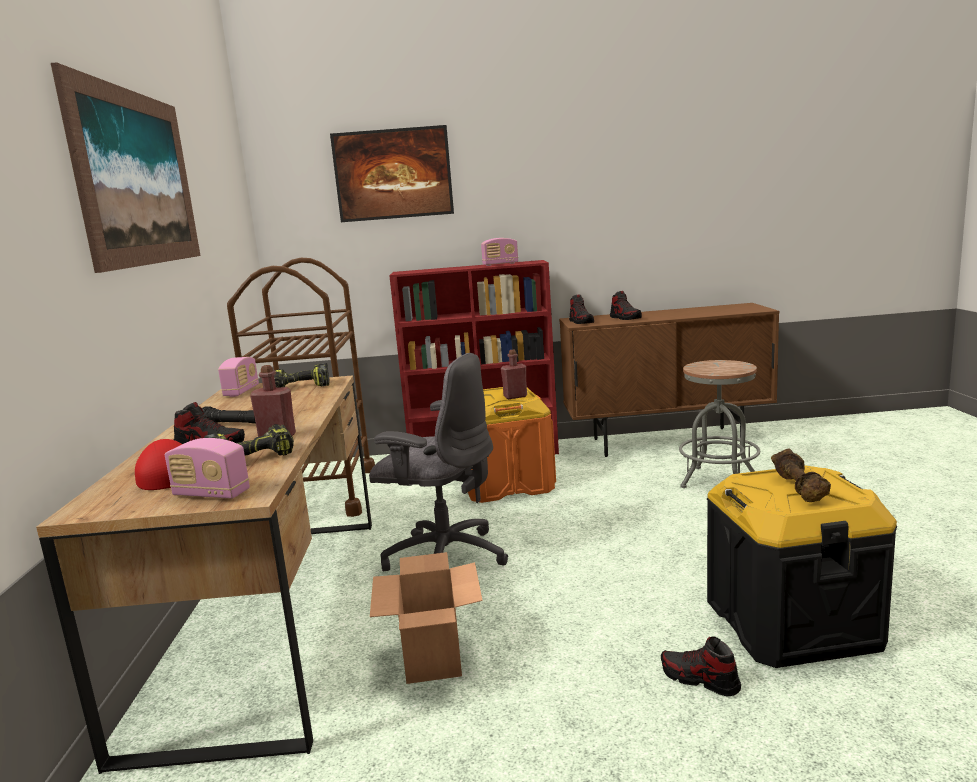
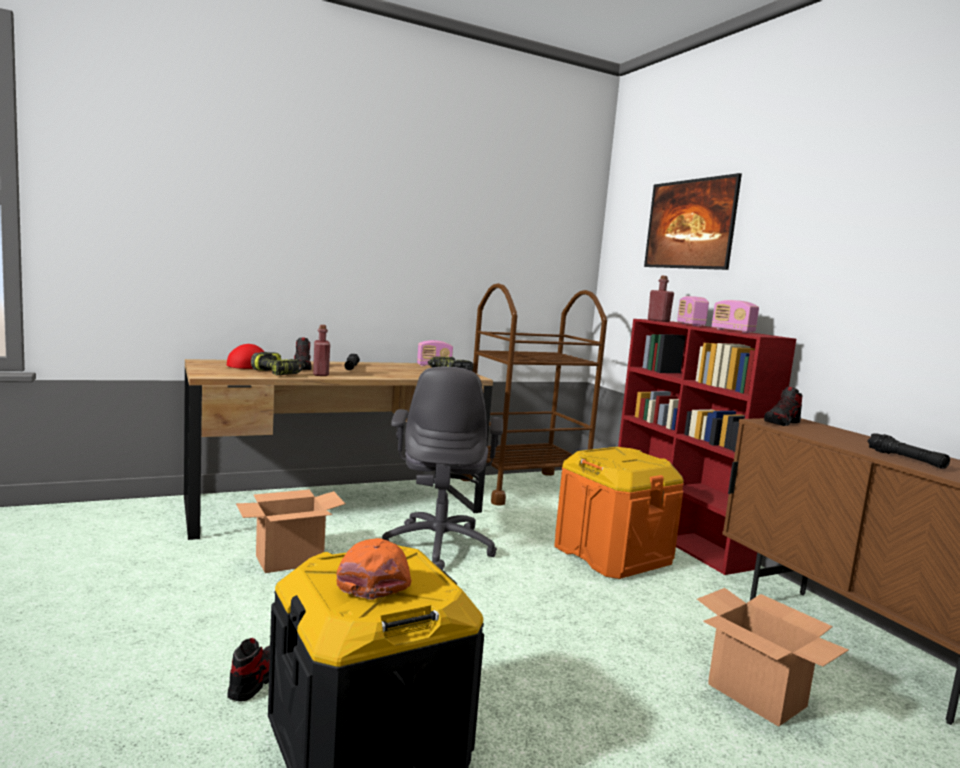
camera: 65 degrees right, 5 degrees down
picture [51,63,201,273] -> none
radio [165,438,250,499] -> radio moved to [677,296,709,326]
red bottle [501,350,527,399] -> red bottle moved to [648,276,674,322]
shoe [610,291,642,320] -> none
grey stool [679,360,760,488] -> cardboard box [697,588,849,727]
brown dumbbell [771,448,831,502] -> orange cap [337,538,412,600]
none -> black flashlight [867,433,950,469]

